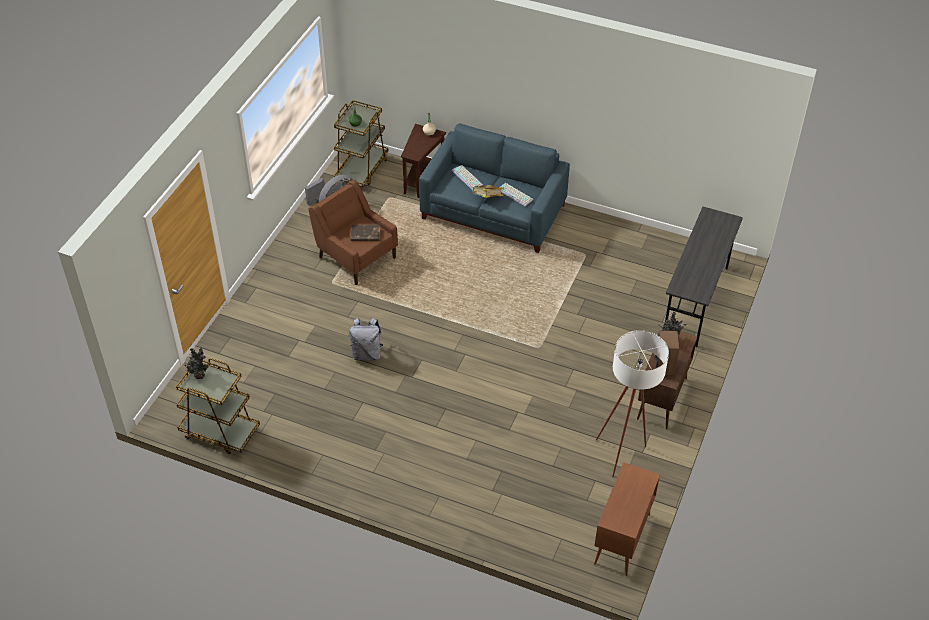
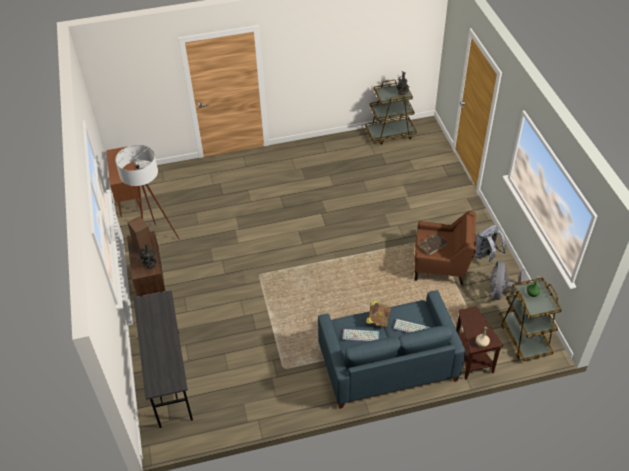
camera: 145 degrees right, 0 degrees up
grey backpack [349,318,383,360] -> grey backpack moved to [475,225,506,262]

